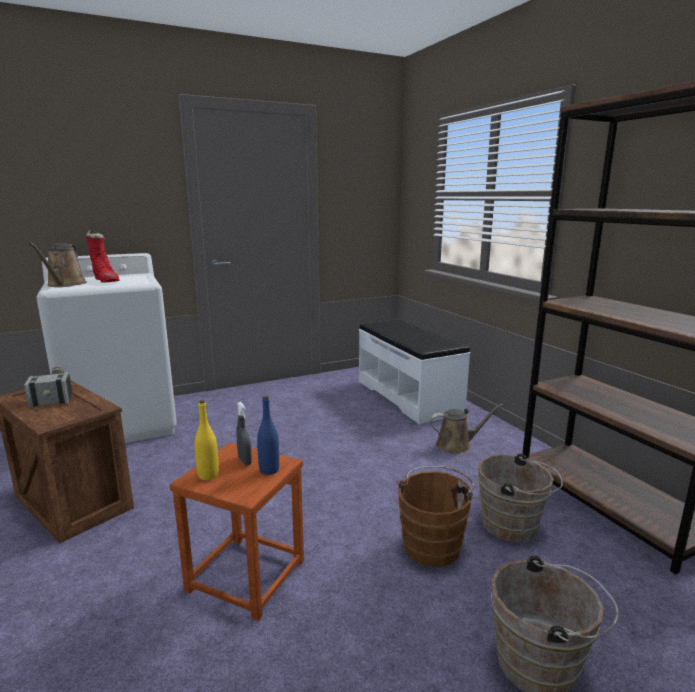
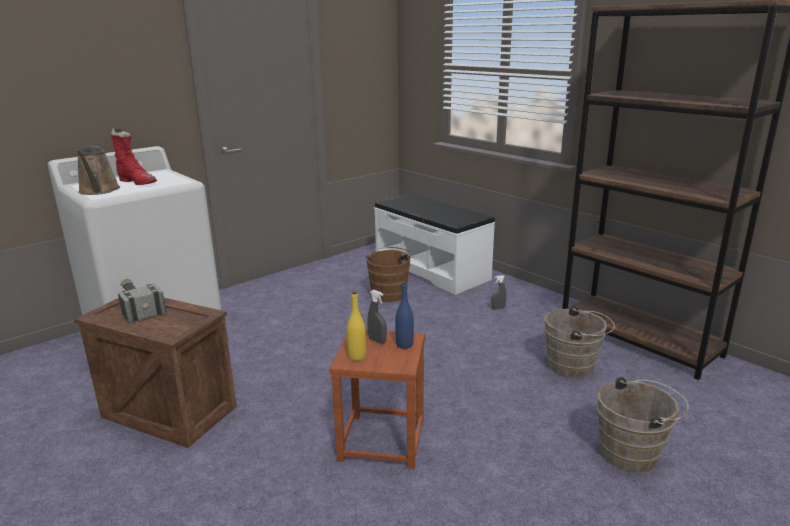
camera: 15 degrees left, 5 degrees up
brown bucket [397,466,478,567] -> brown bucket moved to [365,247,414,302]
brown watering can [430,404,503,454] -> grey spray bottle [492,275,506,310]

